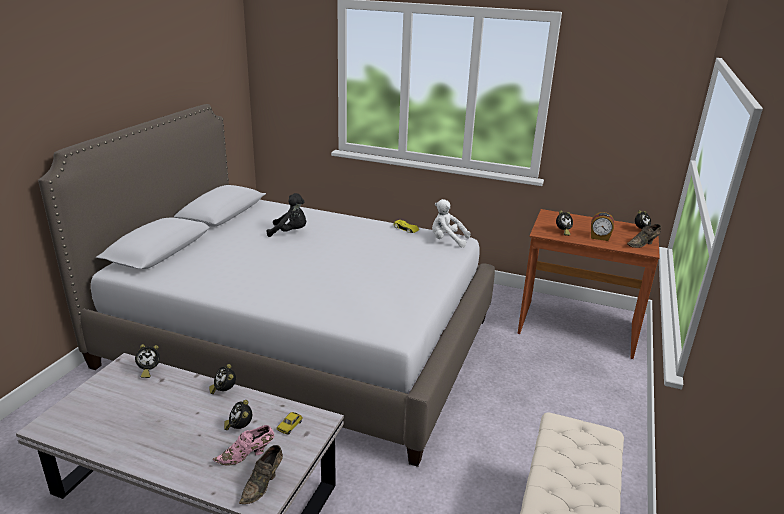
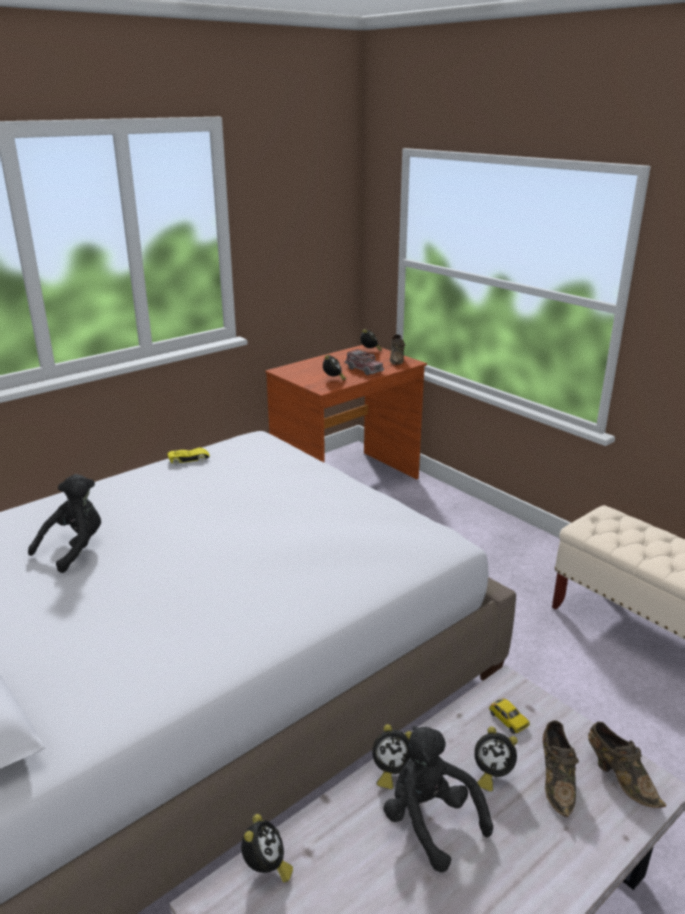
camera: 60 degrees left, 0 degrees up
pink shoe [213,425,274,466] -> brown shoe [543,720,579,817]
white plush toy [432,199,471,248] -> none
alarm clock [591,212,614,241] -> toy truck [345,349,384,375]
none -> black plush toy [384,725,493,873]

